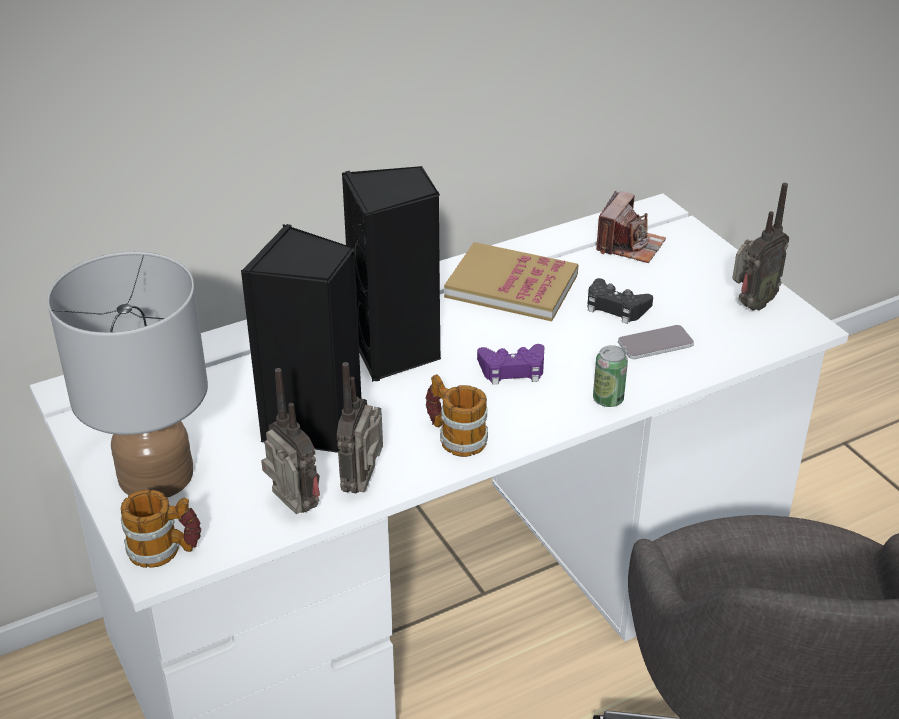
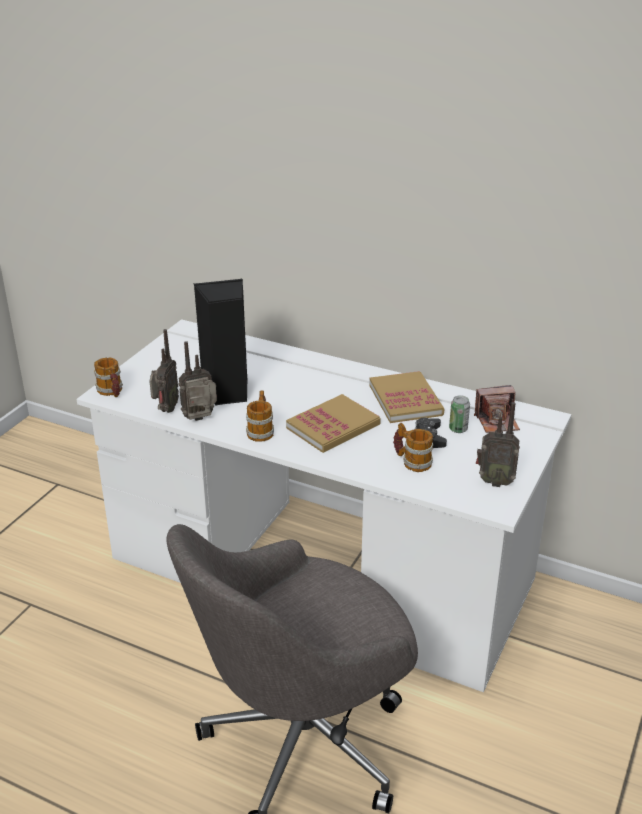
camera: 55 degrees right, 5 degrees down
grey table lamp [47,251,208,498] -> none
black speaker [342,166,441,382] -> none
purple game controller [477,344,544,384] -> book [286,394,381,453]
can [593,345,628,407] -> can moved to [449,395,470,433]
phone [618,325,694,359] -> mug [393,423,433,472]

